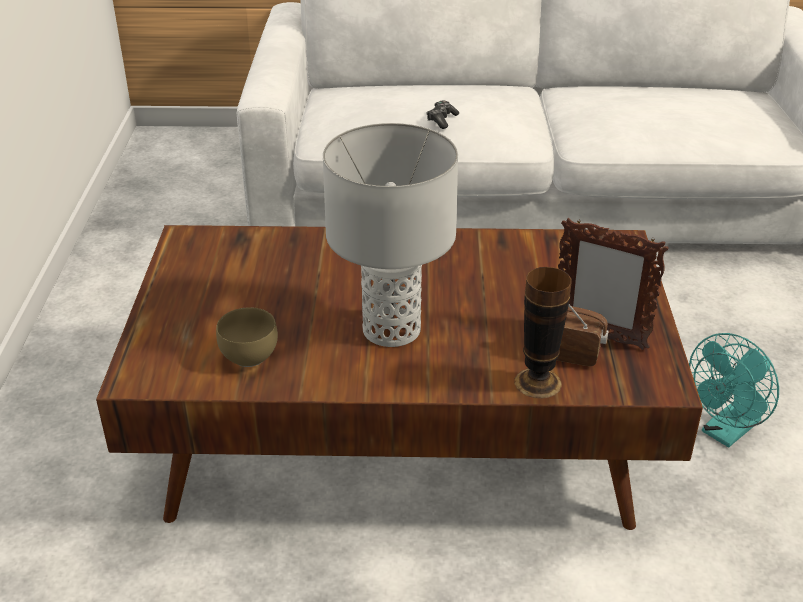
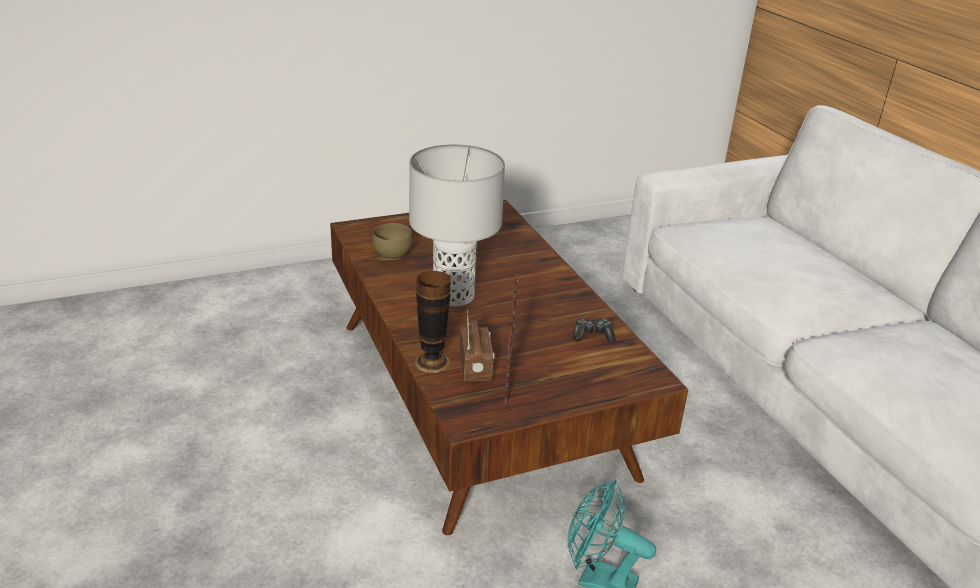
camera: 65 degrees right, 5 degrees down
game controller [427,101,459,129] -> game controller moved to [573,318,616,342]

